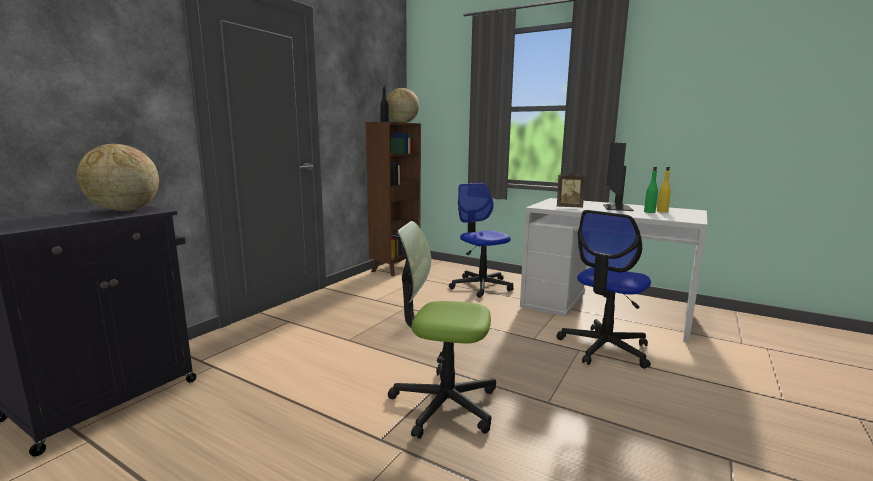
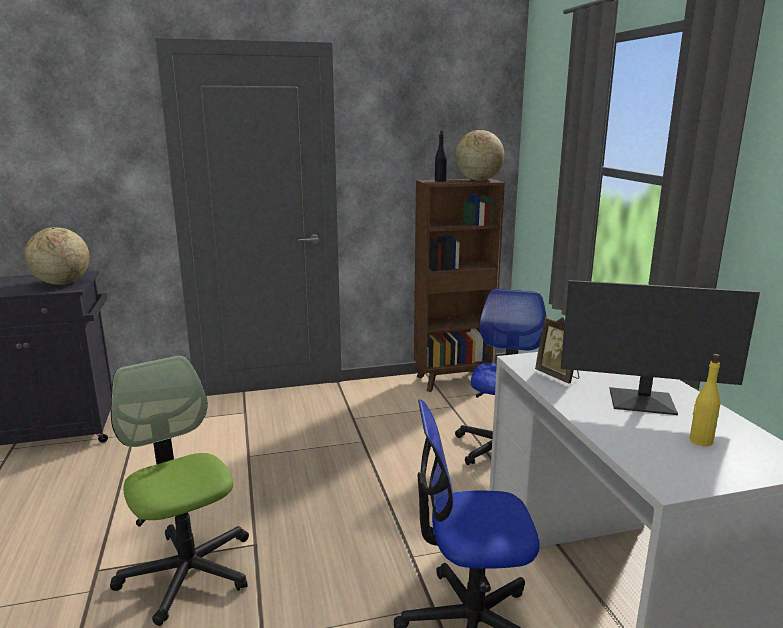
camera: 45 degrees right, 5 degrees up
monitor [603,142,634,211] -> monitor turned 135 degrees counterclockwise [561,280,760,415]
green bottle [644,167,658,213] -> none

